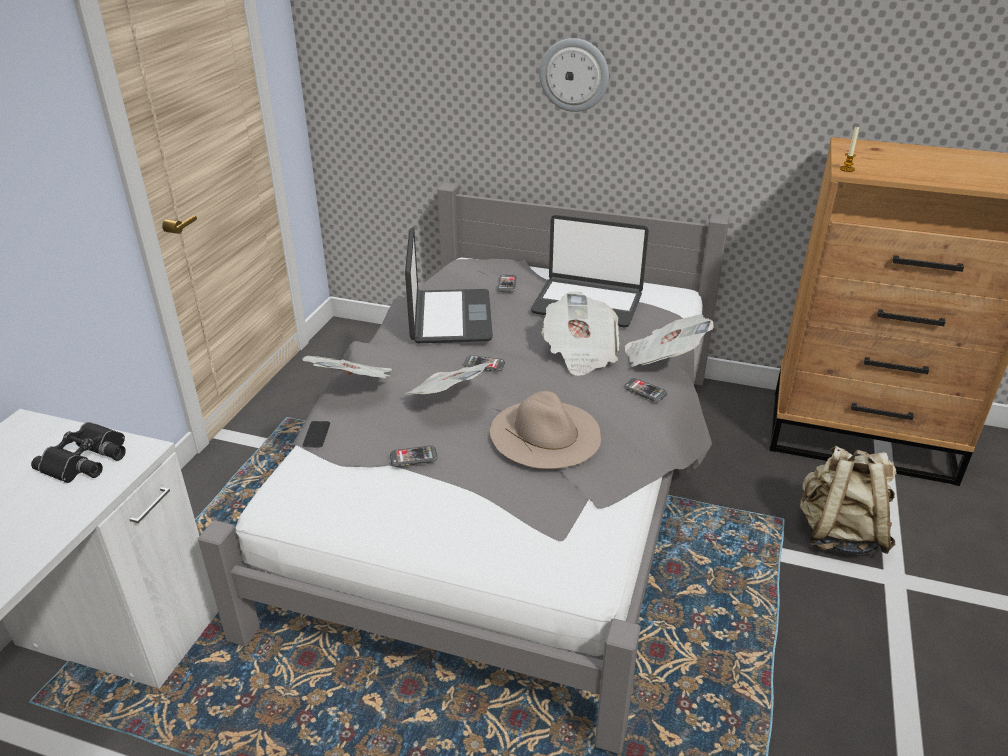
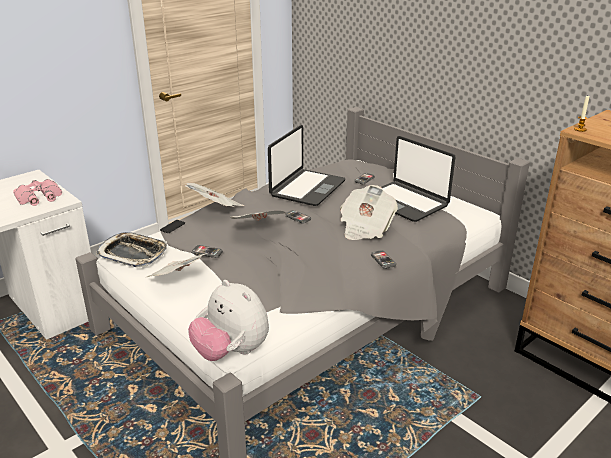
camera: 30 degrees right, 5 degrees down
black binoculars [31,422,126,483] -> pink binoculars [13,179,62,206]
beige hat [490,391,601,469] -> none
wall clock [539,38,609,112] -> none
newspaper [625,314,714,367] -> newspaper moved to [147,253,207,277]
beige backpack [800,446,896,555] -> none
none -> tray [96,232,167,268]
none -> plush toy [188,280,269,361]

